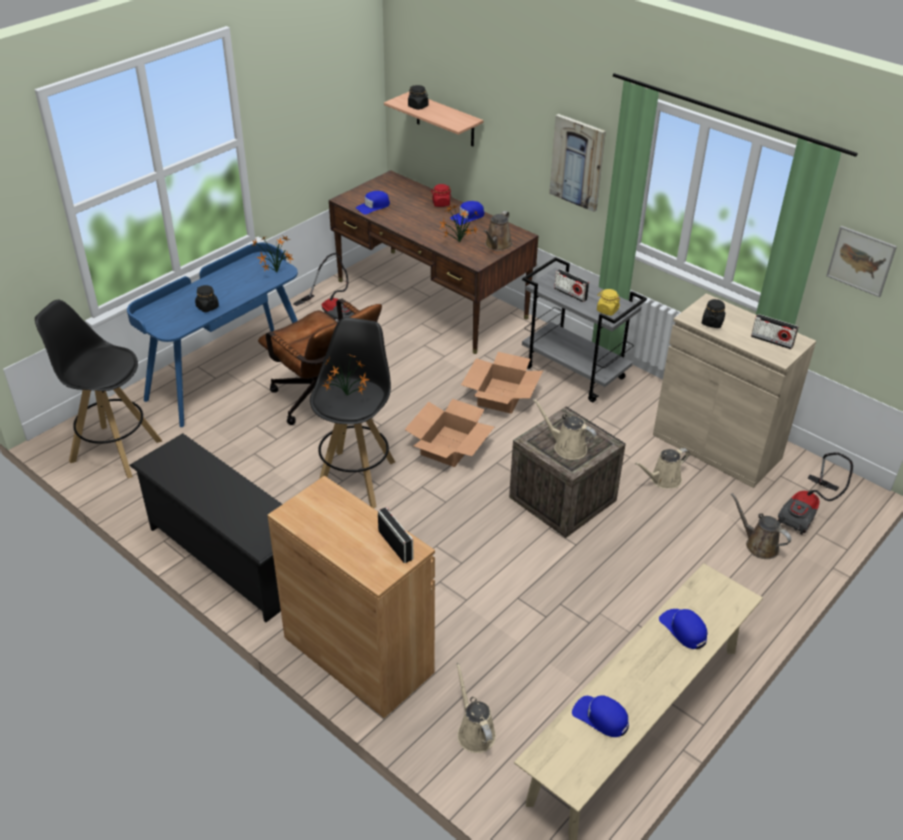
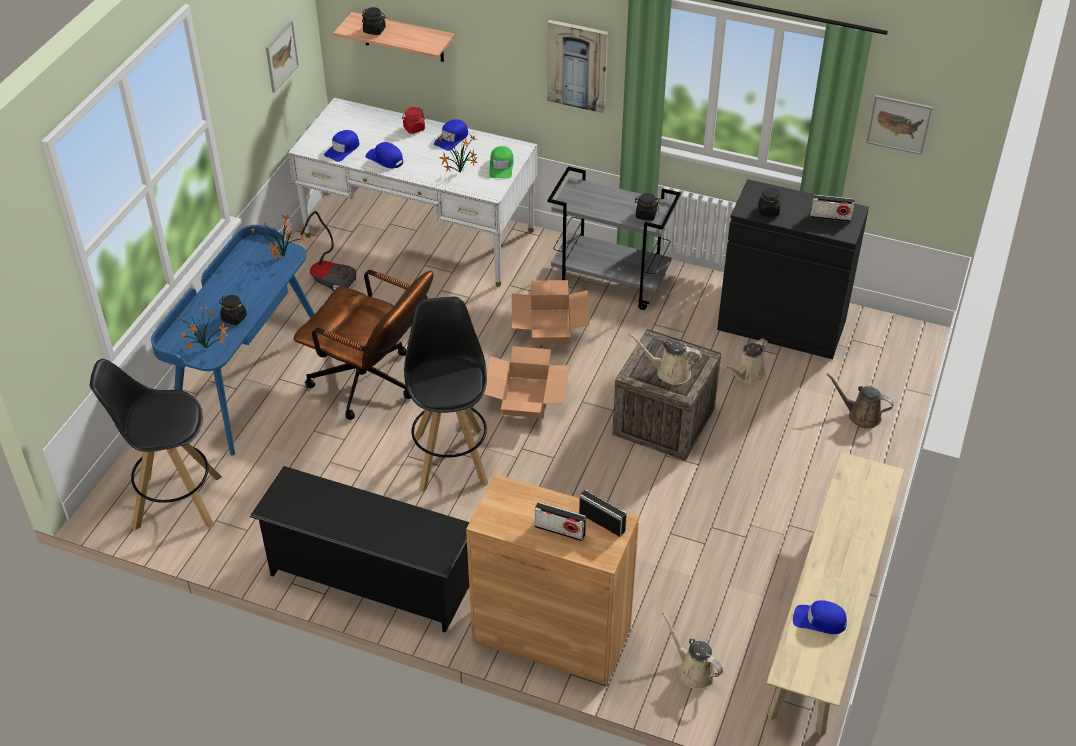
camera: 20 degrees left, 5 degrees up
potted plant [322,354,370,396] -> potted plant moved to [178,307,229,351]
brown desk [329,170,538,354] -> white desk [288,98,537,287]
brown watering can [483,211,512,251] -> green cap [489,146,514,179]
radio [554,269,589,302] -> radio moved to [535,502,586,541]
yellow jar [597,289,620,316] -> black jar [634,193,659,221]
beige cabinet [653,293,816,488] -> black cabinet [717,179,869,359]
blue cap [659,609,707,649] -> blue cap moved to [365,142,403,168]
vacuum cleaner [778,452,853,535] -> none
none -> picture [266,21,299,93]

